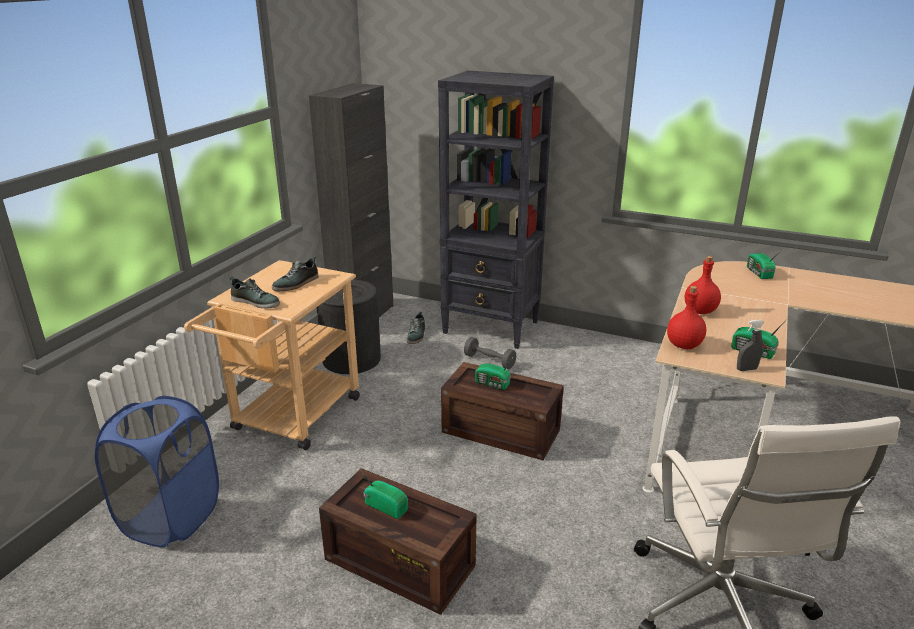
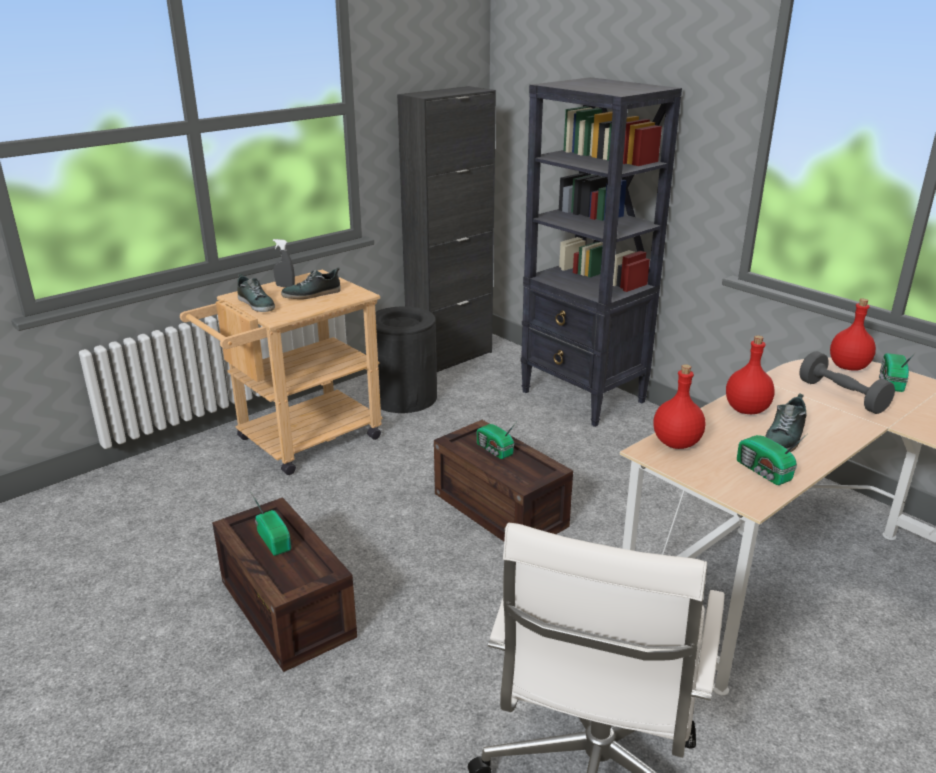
camera: 25 degrees right, 0 degrees up
blue laundry basket [95,396,219,548] -> none
shoe [407,312,425,344] -> shoe moved to [765,393,807,452]
grey dumbbell [464,337,516,369] -> grey dumbbell moved to [800,351,895,414]
grey spray bottle [737,320,764,371] -> grey spray bottle moved to [273,239,295,287]
none -> red bottle [830,299,876,371]

